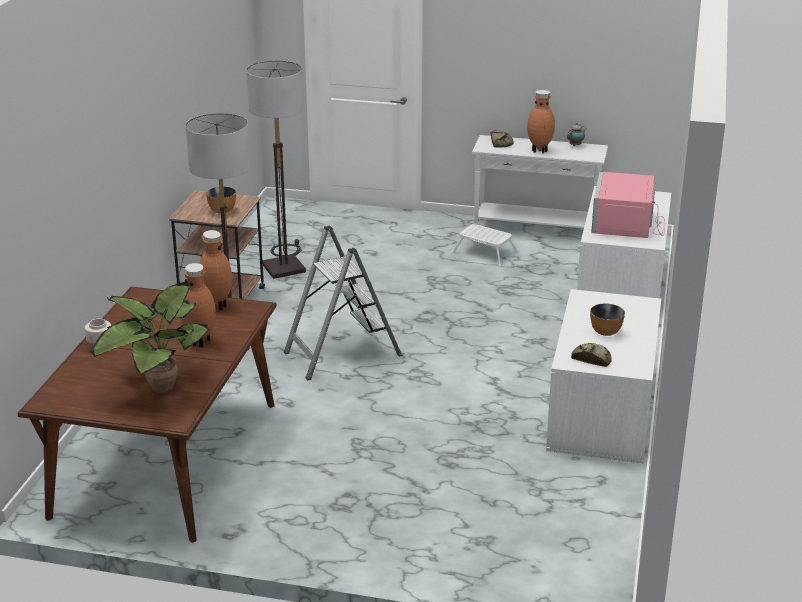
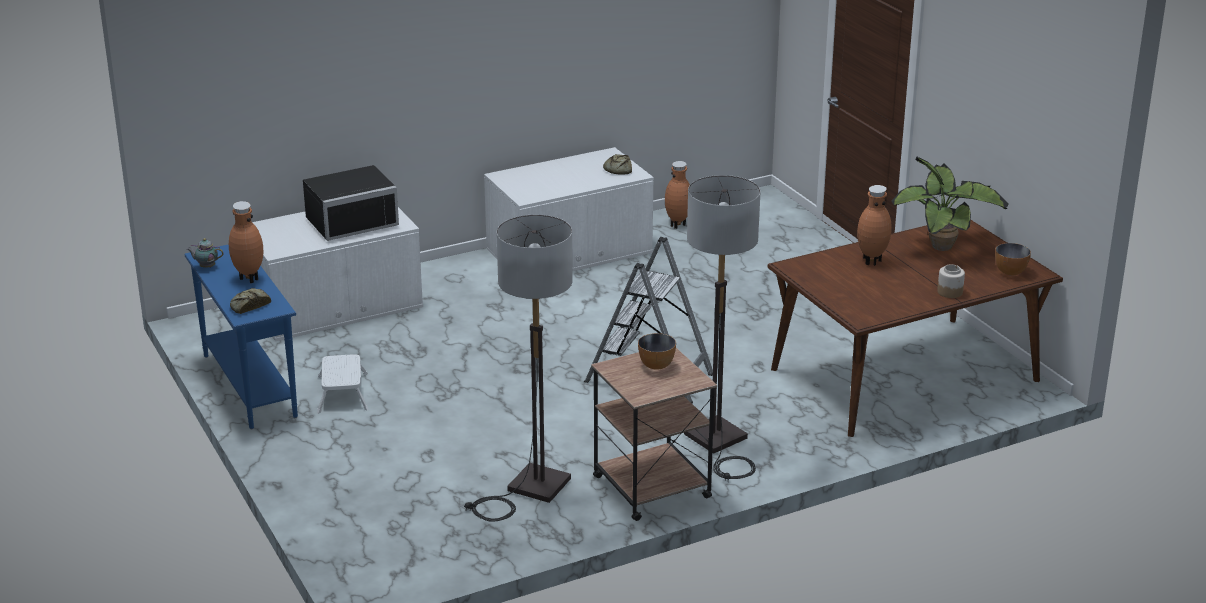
camera: 130 degrees left, 0 degrees up
brown vase [199,230,232,310] -> brown vase moved to [665,161,690,229]
white console table [472,135,608,228] -> blue console table [184,244,298,429]
bowl [590,304,625,336] -> bowl moved to [995,243,1031,275]
pink microwave [591,171,665,238] -> black microwave [303,165,399,241]

